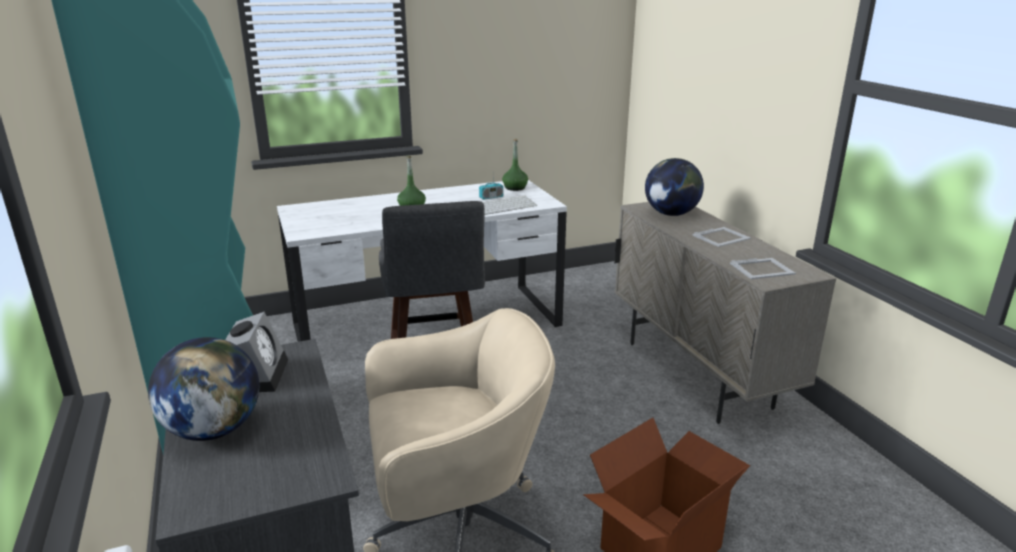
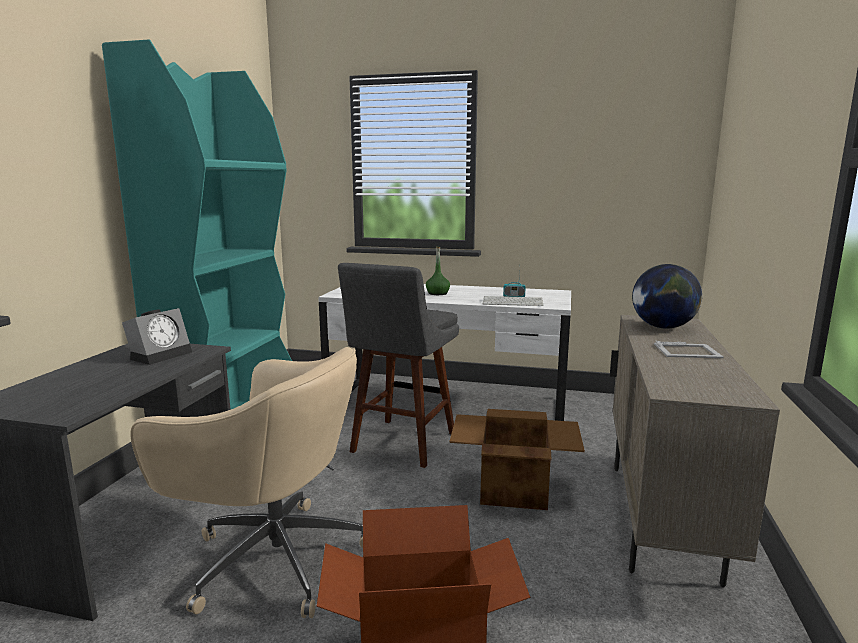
camera: 35 degrees right, 10 degrees down
globe [148,337,259,441] -> none
green bottle [502,139,528,191] -> none
picture frame [730,258,796,279] -> none
none -> cardboard box [449,409,585,510]

